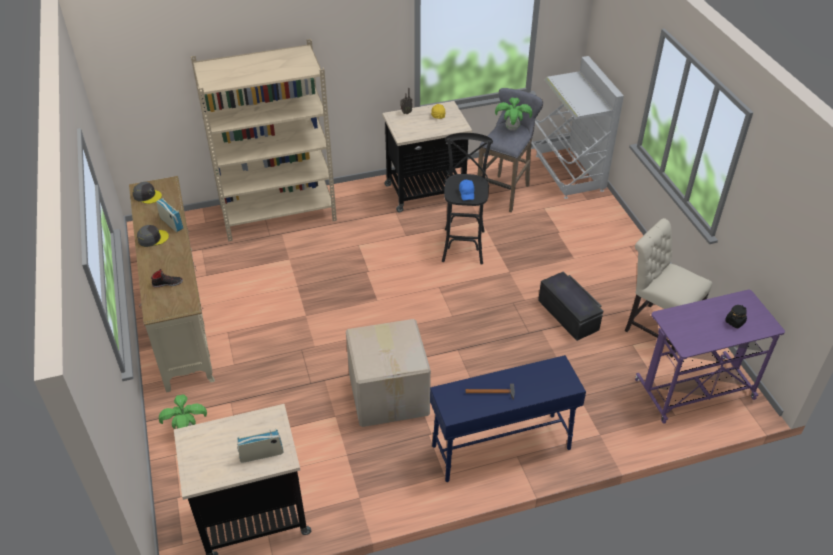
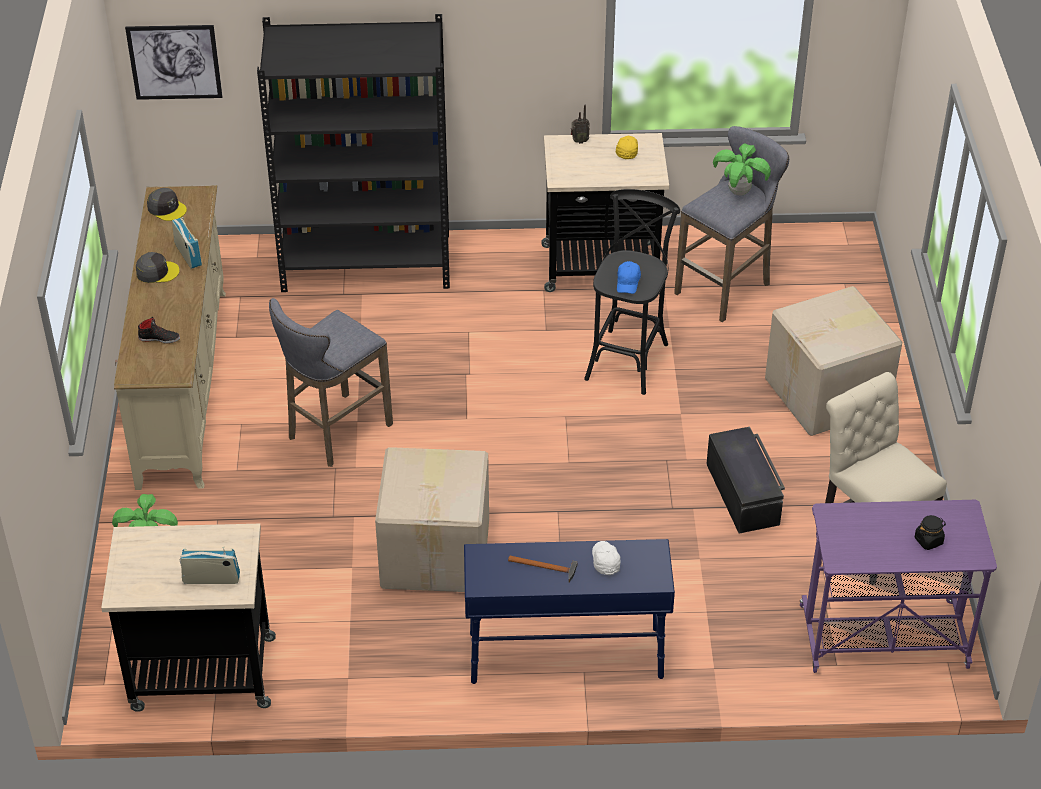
camera: 15 degrees right, 0 degrees up
beige bookcase [191,39,337,242] -> black bookcase [257,14,450,292]
white shoe rack [531,56,624,199] -> none
none -> picture [125,25,223,100]
none -> grey stool [269,298,393,467]
none -> white cap [592,541,621,575]
none -> cardboard box [765,286,902,436]

